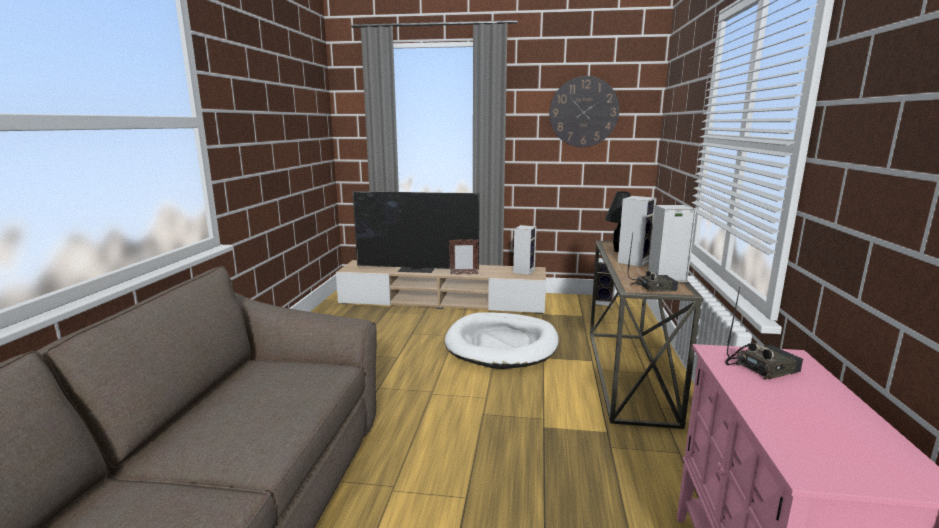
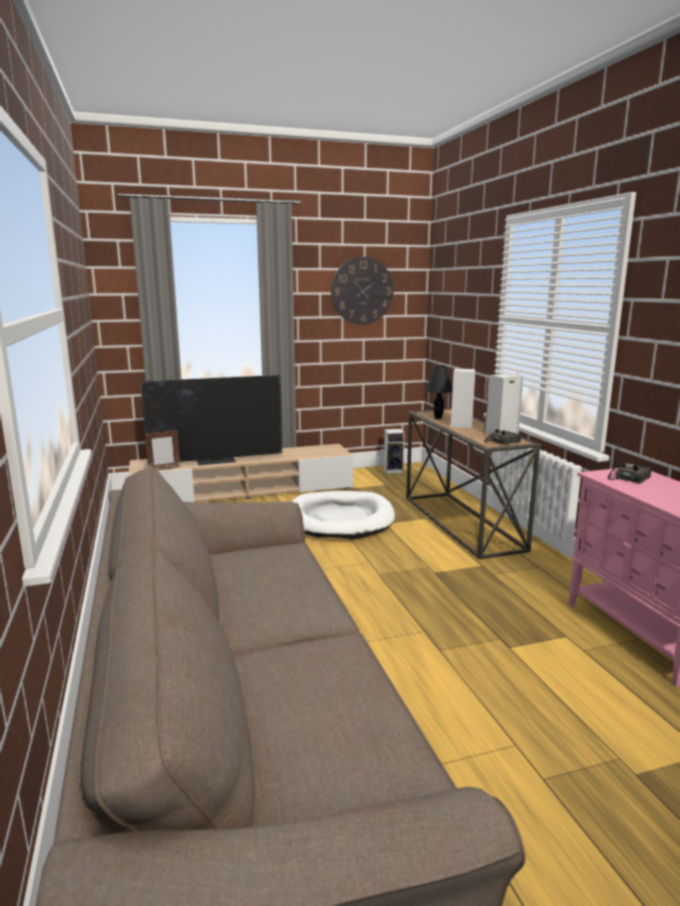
camera: 25 degrees left, 0 degrees up
picture frame [449,239,479,275] -> picture frame moved to [145,429,180,470]
speaker [513,225,537,275] -> none

